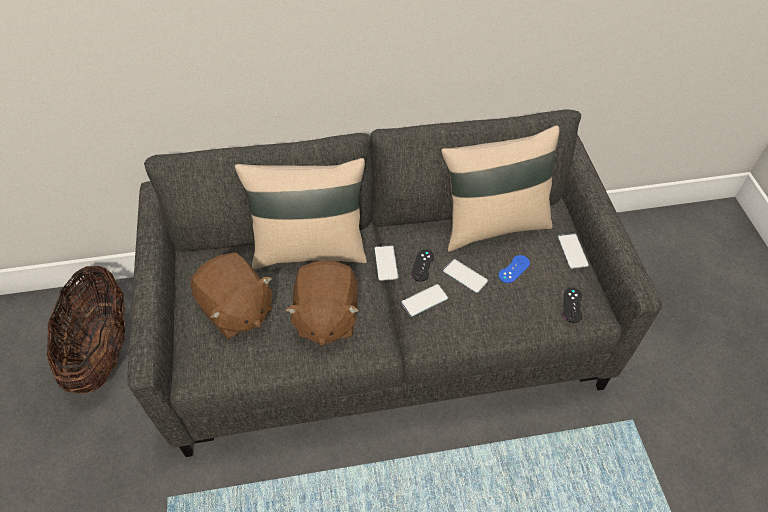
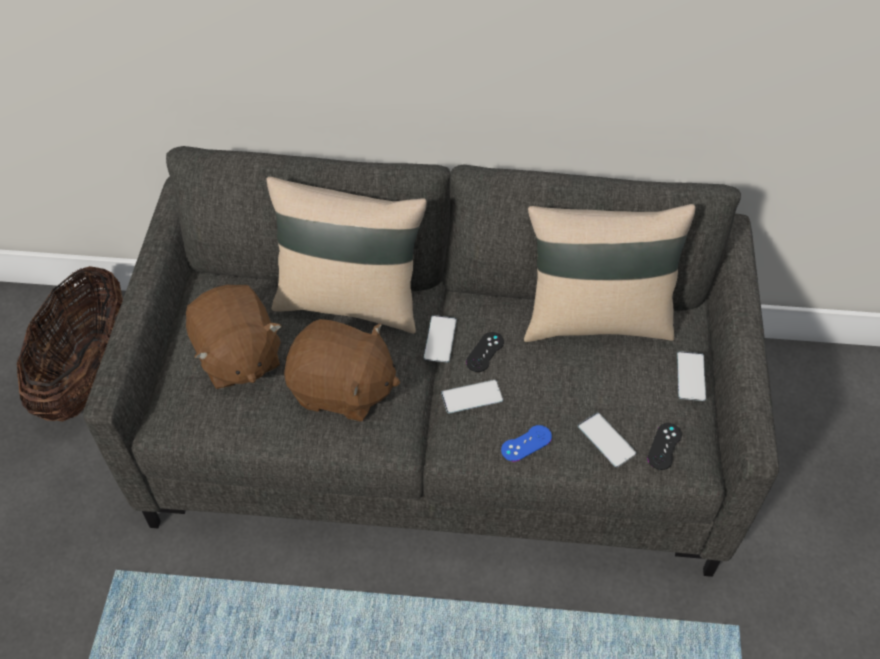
camera: 15 degrees right, 0 degrees up
brown plush toy [285,260,359,346] -> brown plush toy turned 90 degrees counterclockwise [284,319,400,422]
phone [443,259,488,293] -> phone moved to [578,413,637,467]
blue game controller [499,255,530,283] -> blue game controller moved to [501,425,552,461]

